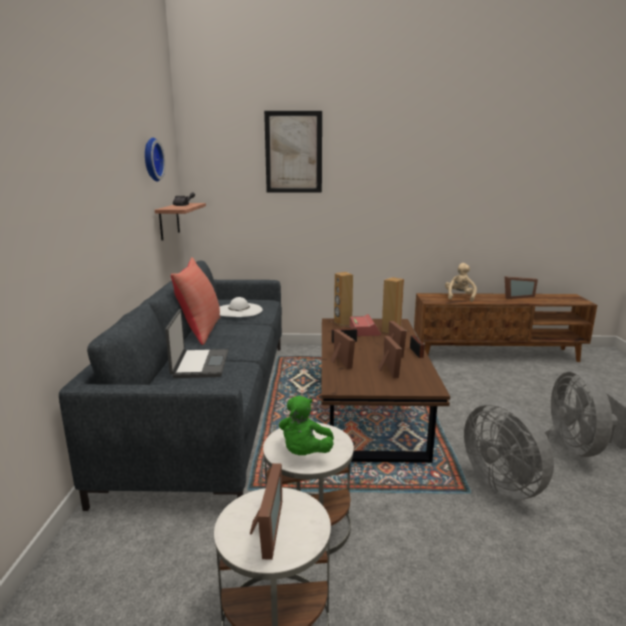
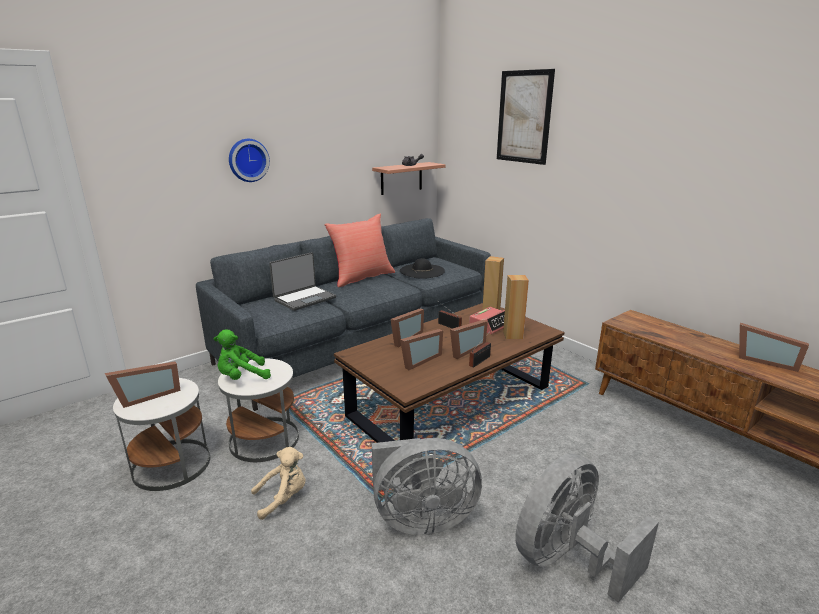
camera: 50 degrees right, 5 degrees up
wall clock [145,137,165,181] -> wall clock moved to [229,139,270,182]
white hat [219,297,263,317] -> black hat [400,258,445,279]
beige plush toy [445,263,477,302] -> beige plush toy moved to [251,447,306,520]
grey fan [464,401,554,499] -> grey fan turned 120 degrees counterclockwise [372,438,482,535]

